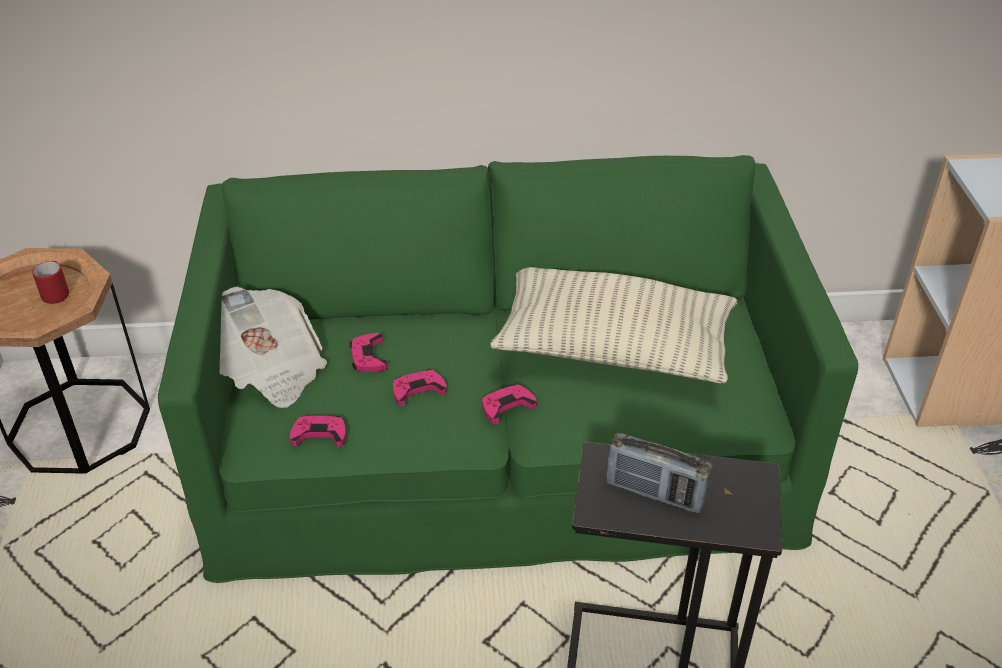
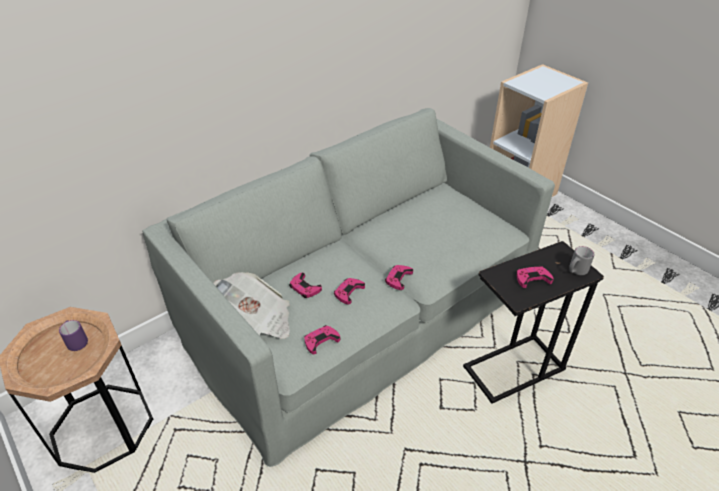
camera: 35 degrees left, 0 degrees up
red mug [32,261,69,304] -> purple mug [59,320,88,351]
green sofa [158,155,858,583] -> grey sofa [142,108,555,467]
pillow [490,267,738,384] -> none
radio [606,433,713,513] -> pink game controller [517,266,554,288]
none -> grey mug [569,246,595,275]

